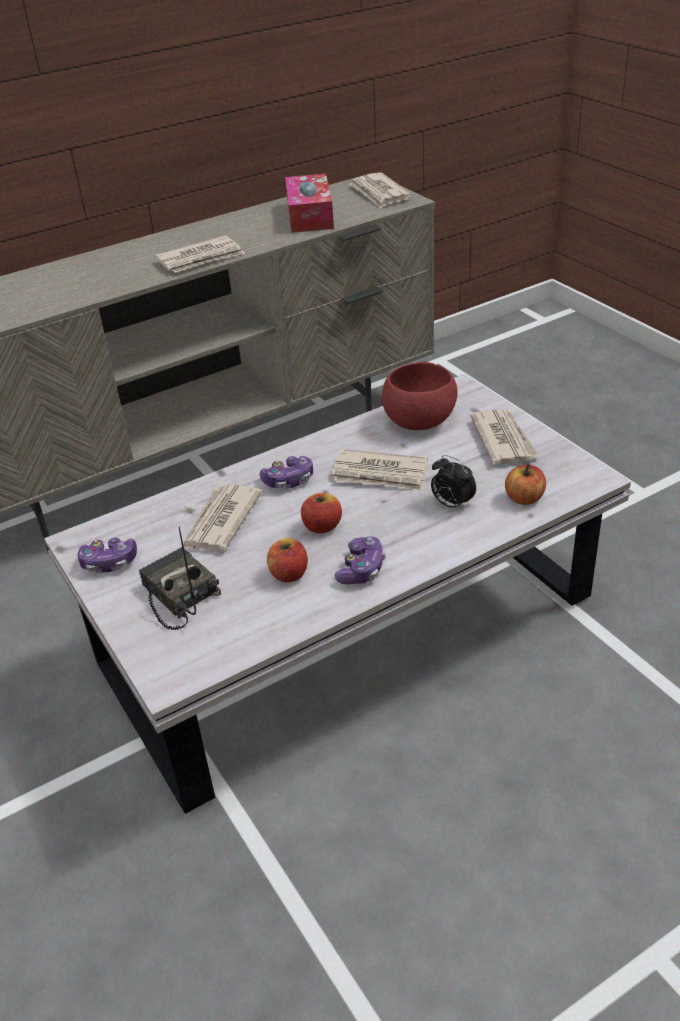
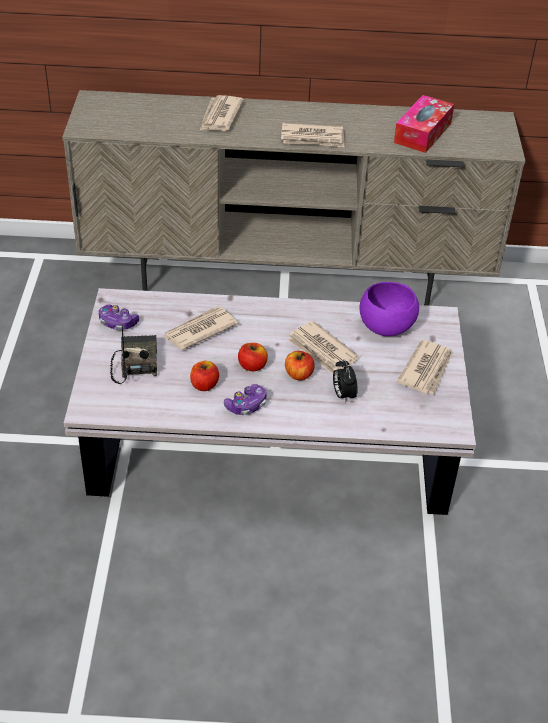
camera: 30 degrees right, 5 degrees up
game controller [260,456,313,489] -> none
newspaper [349,172,412,209] -> newspaper moved to [200,95,244,131]
red bowl [382,362,458,430] -> purple bowl [359,282,419,336]
apple [505,464,546,505] -> apple moved to [285,351,315,380]

